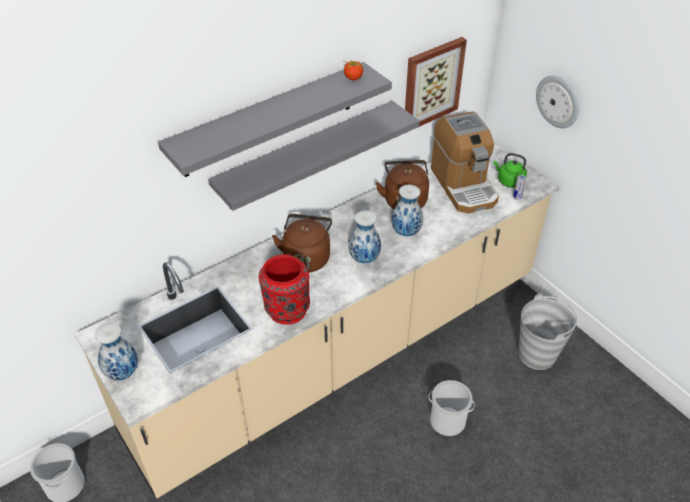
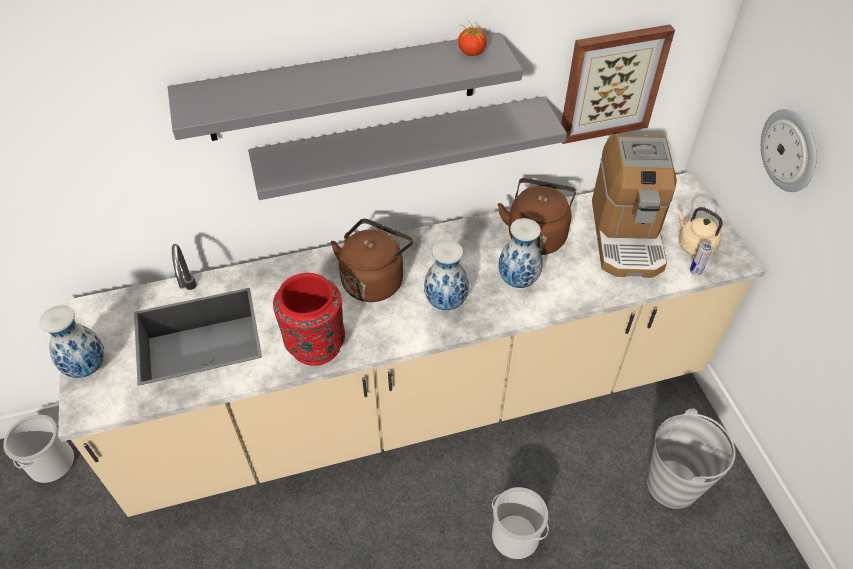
camera: 20 degrees right, 5 degrees up
green kettle [493,153,527,188] -> beige kettle [677,207,723,256]

